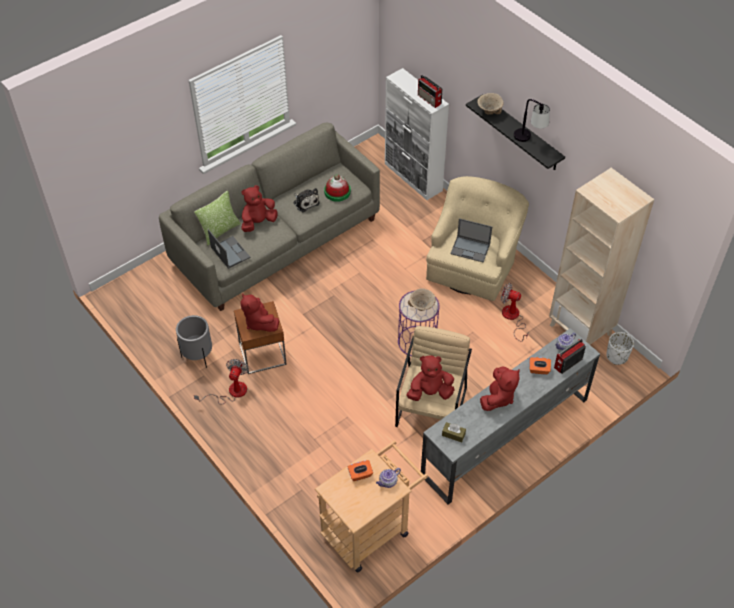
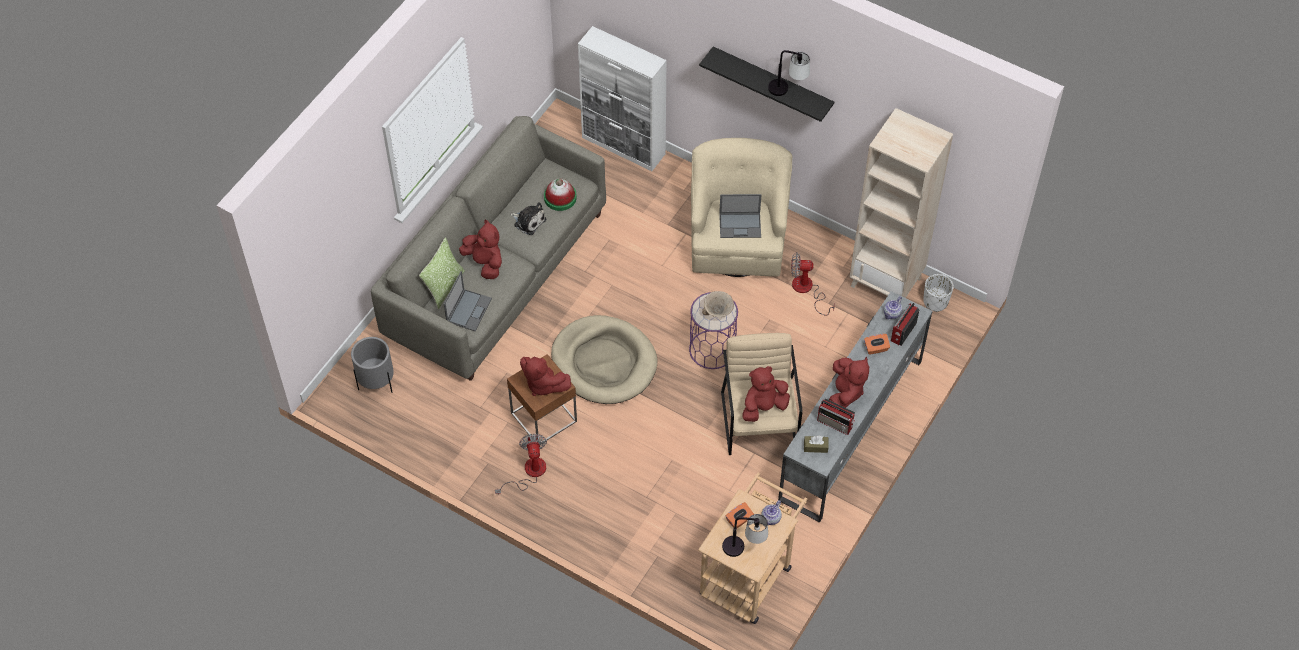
camera: 20 degrees left, 5 degrees up
grey planter [176,315,212,368] -> grey planter moved to [351,337,394,393]
laptop [208,229,250,269] -> laptop turned 75 degrees clockwise [444,271,492,331]
red plush toy [241,185,277,232] -> red plush toy turned 105 degrees clockwise [459,220,502,279]
radio [418,75,443,108] -> radio moved to [817,398,855,435]
beige bowl [477,93,503,115] -> none
none -> beige dog bed [551,315,657,404]
none -> table lamp [722,514,768,557]

